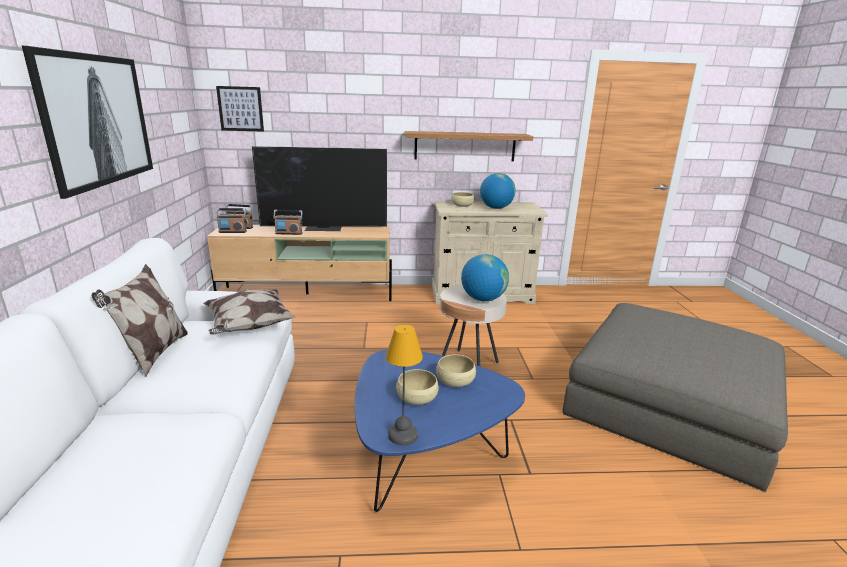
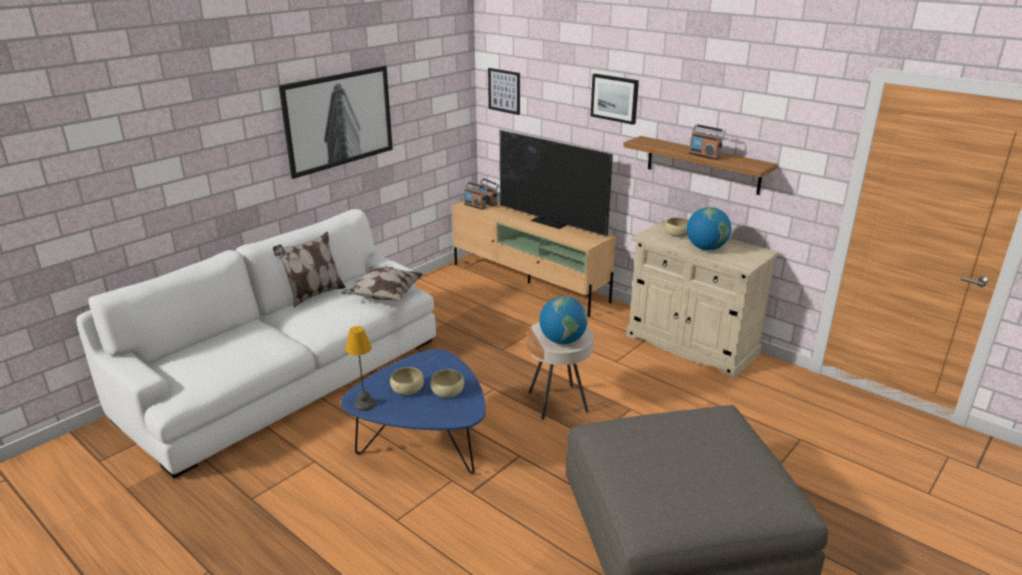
camera: 45 degrees right, 5 degrees up
radio [273,210,303,235] -> radio moved to [689,124,726,160]
none -> picture [591,74,639,125]

